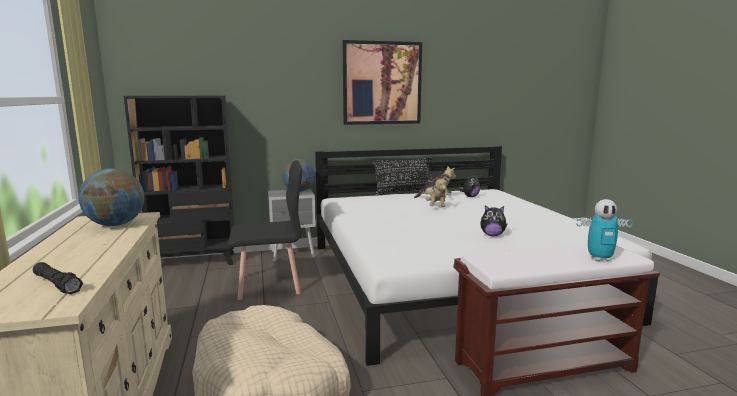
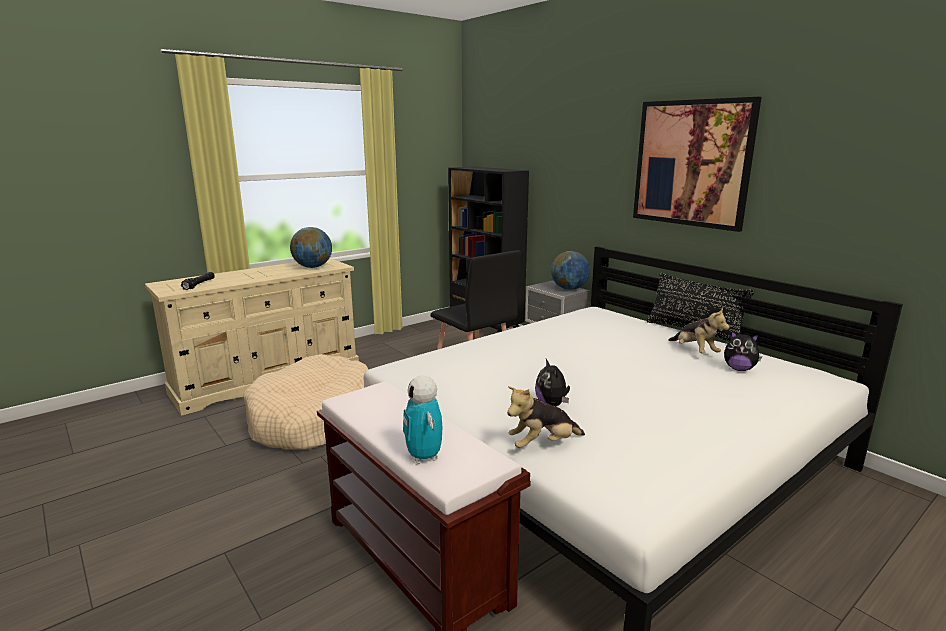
camera: 65 degrees right, 5 degrees up
plush toy [426,176,446,207] -> plush toy moved to [507,386,585,448]

